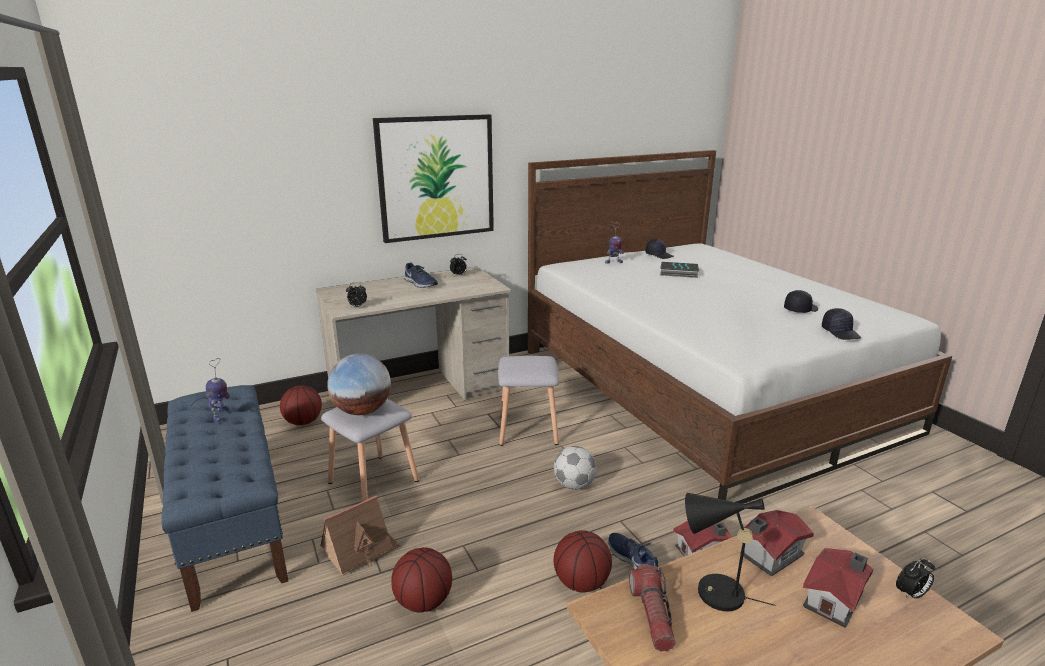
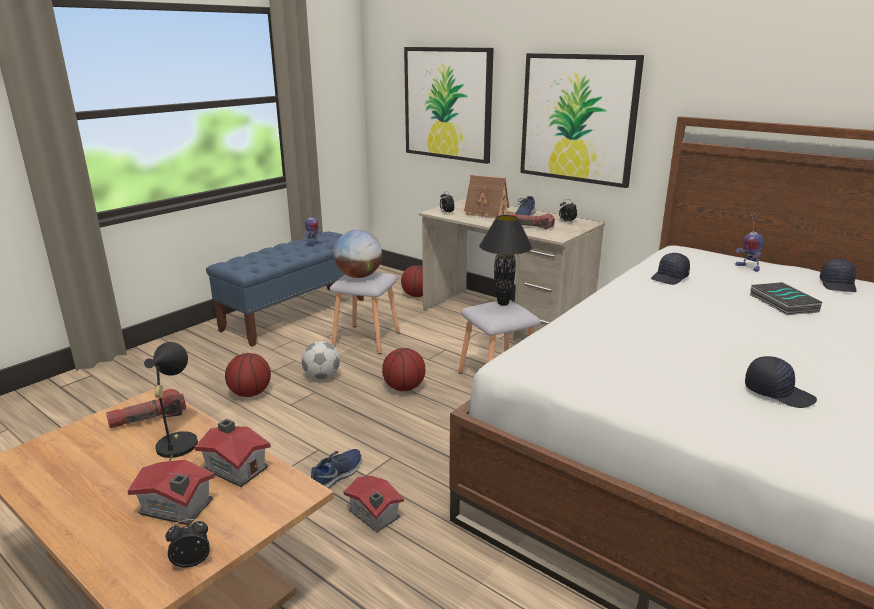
camera: 65 degrees right, 0 degrees up
toy house [321,495,400,576] -> toy house moved to [464,175,515,218]
football [554,446,597,490] -> football moved to [301,341,340,379]
basketball [554,530,612,592] -> basketball moved to [382,348,425,391]
black cap [822,308,861,340] -> black cap moved to [651,253,690,285]
alarm clock [896,557,935,600] -> alarm clock turned 120 degrees clockwise [165,519,210,568]
none -> picture [404,47,494,164]
none -> black table lamp [479,215,532,306]
none -> flashlight [510,213,555,229]

